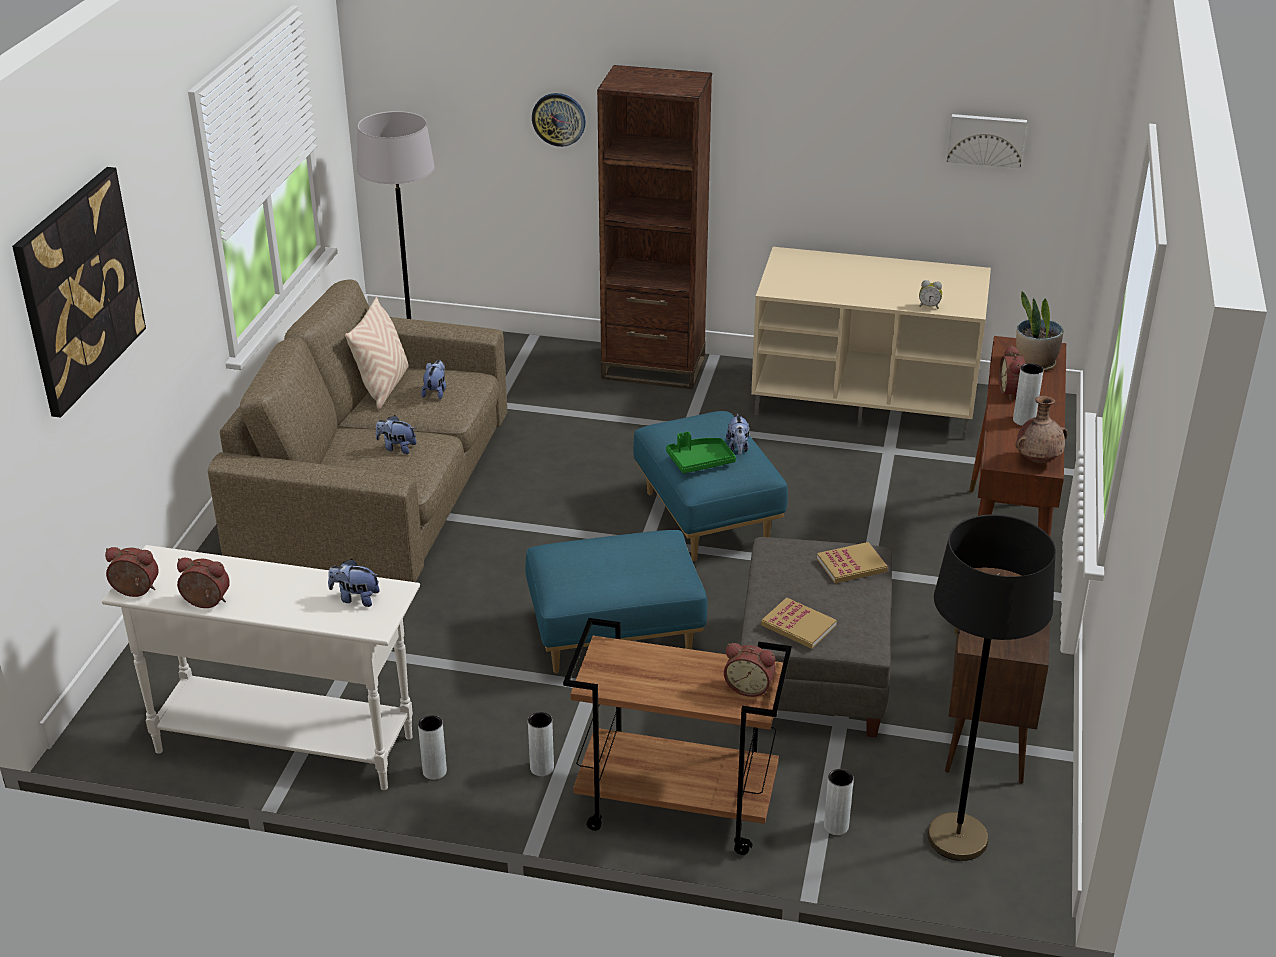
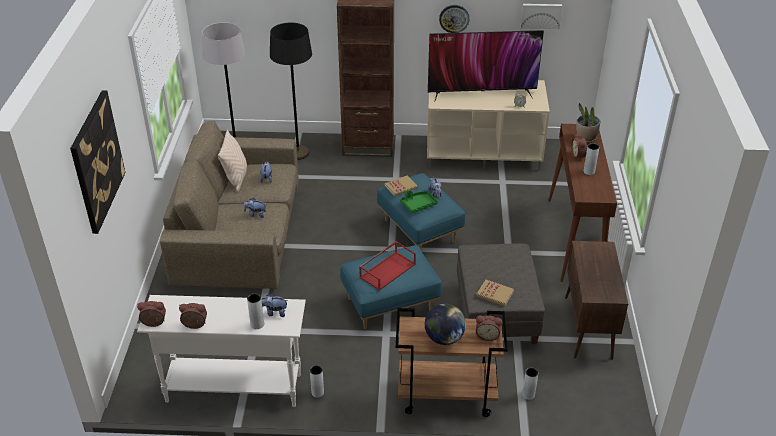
camera: 10 degrees left, 5 degrees up
grey vase [528,712,554,776] -> grey vase moved to [247,293,264,329]
wall clock [532,93,586,147] -> wall clock moved to [439,5,469,33]
book [817,542,888,583] -> book moved to [385,175,418,197]
black floor lamp [927,514,1056,861] -> black floor lamp moved to [270,23,312,160]
brown vase [1016,396,1067,464] -> none
none -> red tray [359,241,416,291]
none -> globe [425,304,466,345]
none -> television [428,30,544,100]

